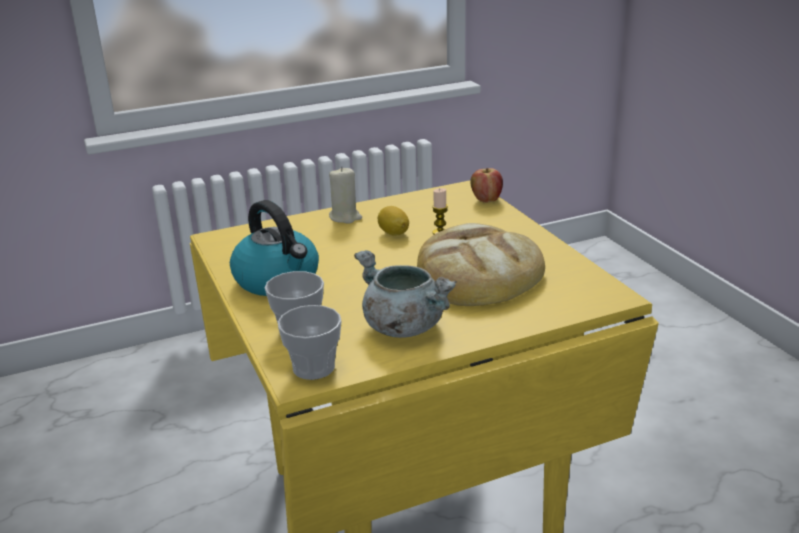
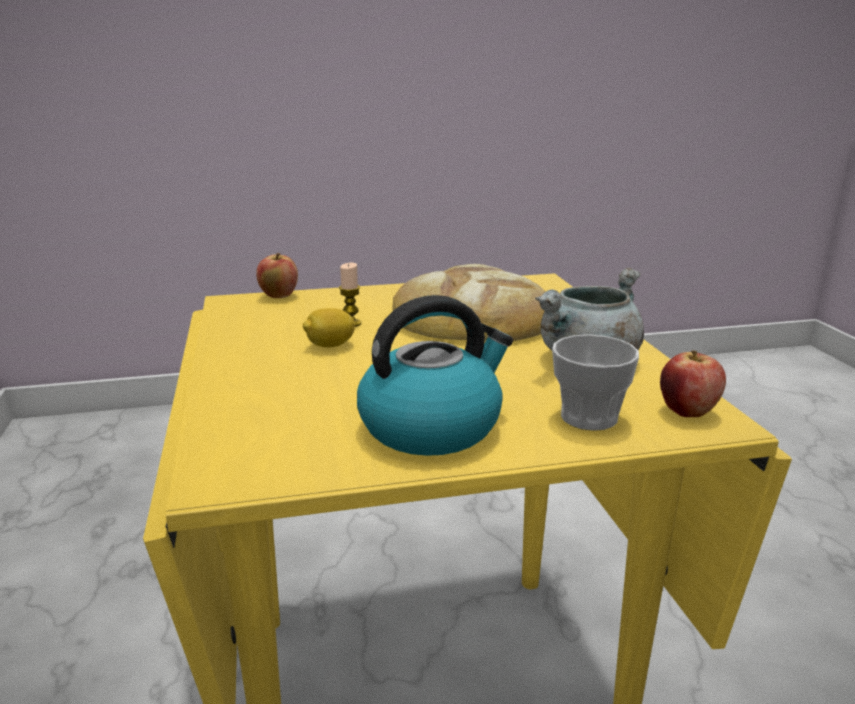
camera: 80 degrees left, 5 degrees down
cup [278,305,341,380] -> apple [660,351,726,417]
beige candle [329,167,362,223] -> none

